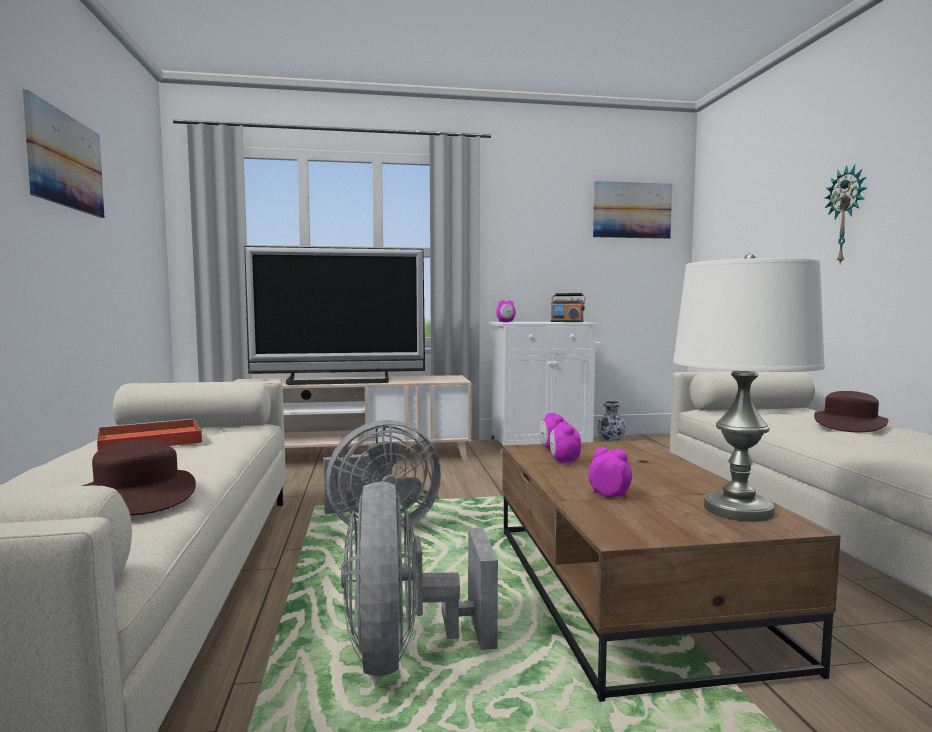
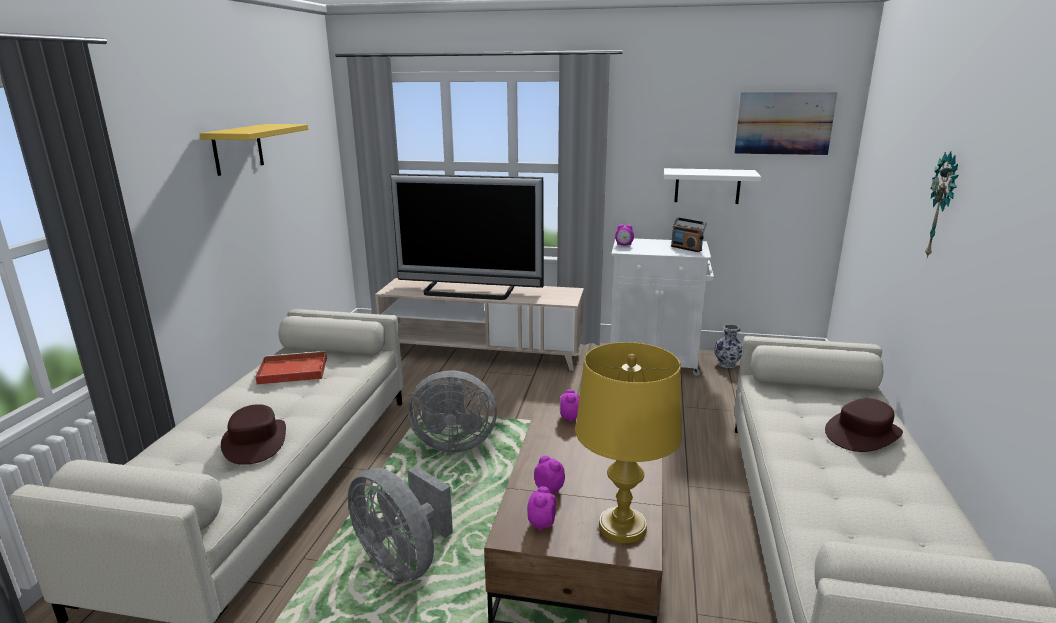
camera: 20 degrees right, 15 degrees up
picture [23,89,104,218] -> yellow shelf [200,124,308,176]
grey fan [341,482,498,676] -> grey fan turned 60 degrees counterclockwise [348,466,453,583]
alarm clock [550,422,581,464] -> alarm clock moved to [527,486,556,531]
white table lamp [673,253,825,522] -> yellow table lamp [575,342,682,543]
none -> white shelf [664,168,761,204]

